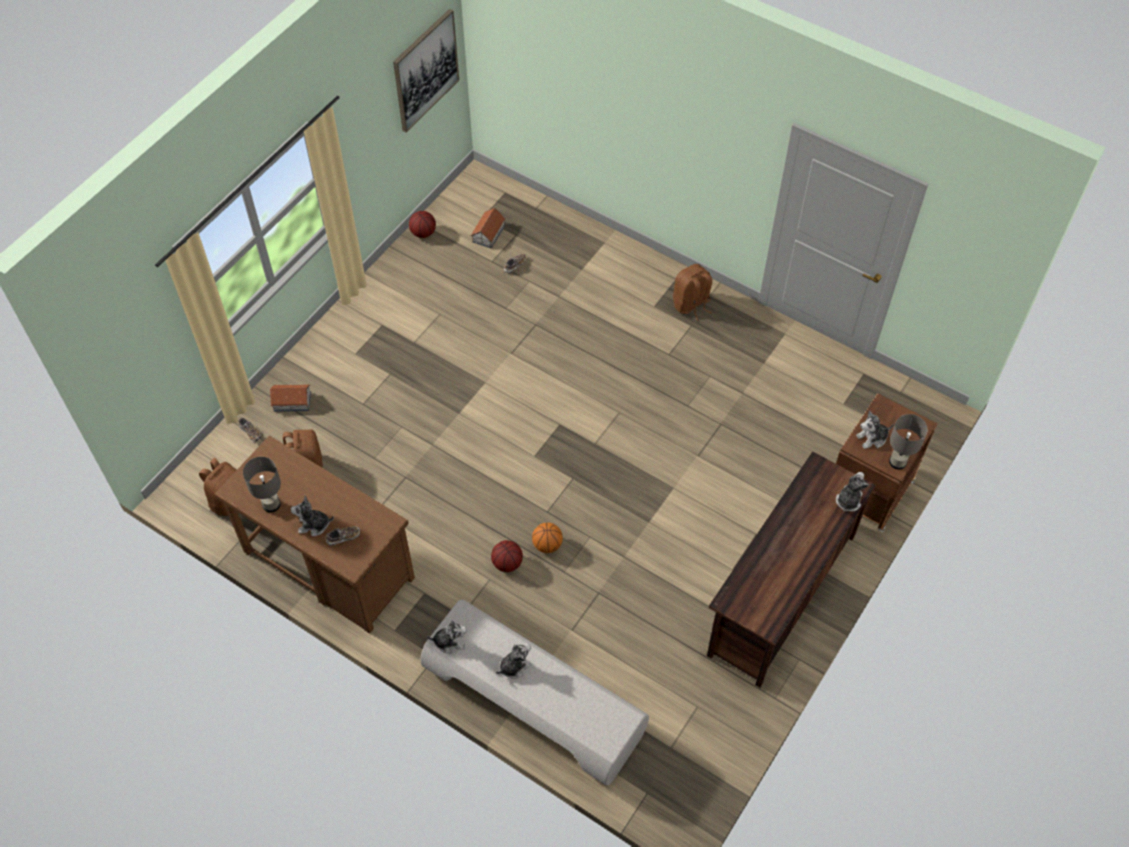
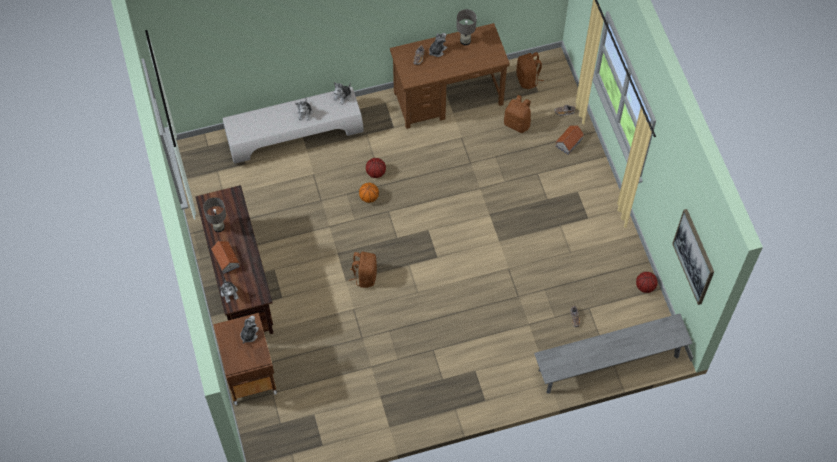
camera: 130 degrees right, 5 degrees up
toy house [471,208,505,249] -> toy house moved to [211,241,240,274]
brown backpack [673,264,712,321] -> brown backpack moved to [349,252,377,288]
grey table lamp [889,414,928,470] -> grey table lamp moved to [203,197,226,232]
none -> grey bench [534,314,693,394]

